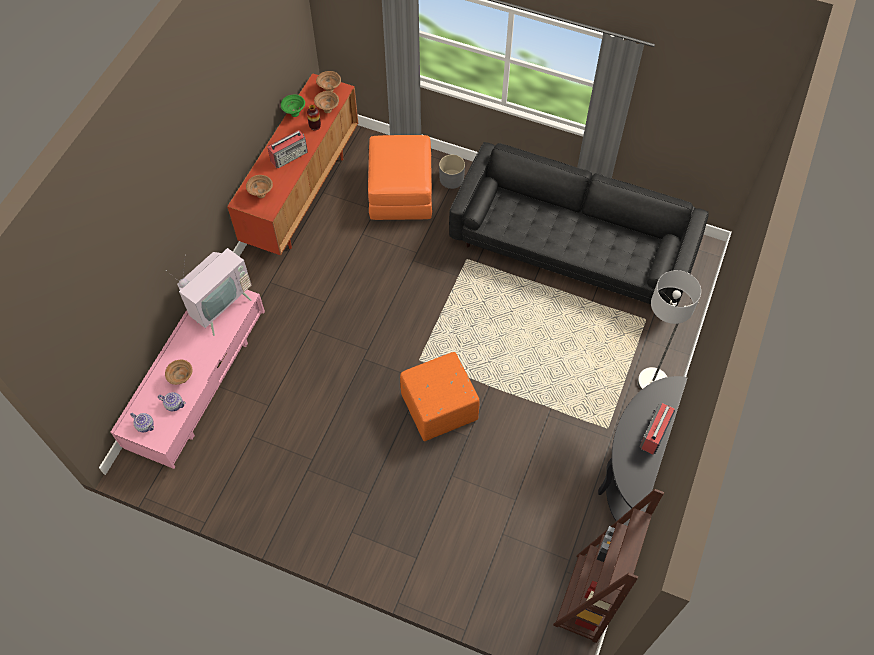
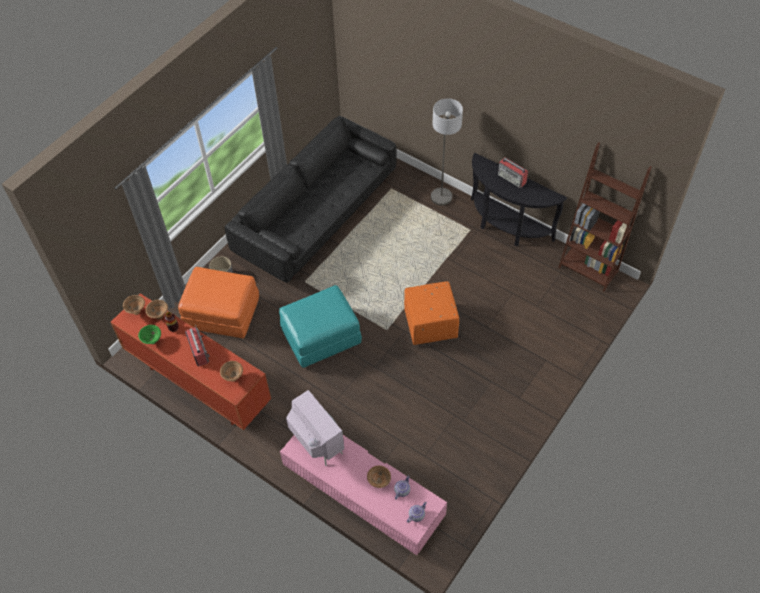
camera: 75 degrees left, 5 degrees down
none -> turquoise ottoman [279,285,362,368]

